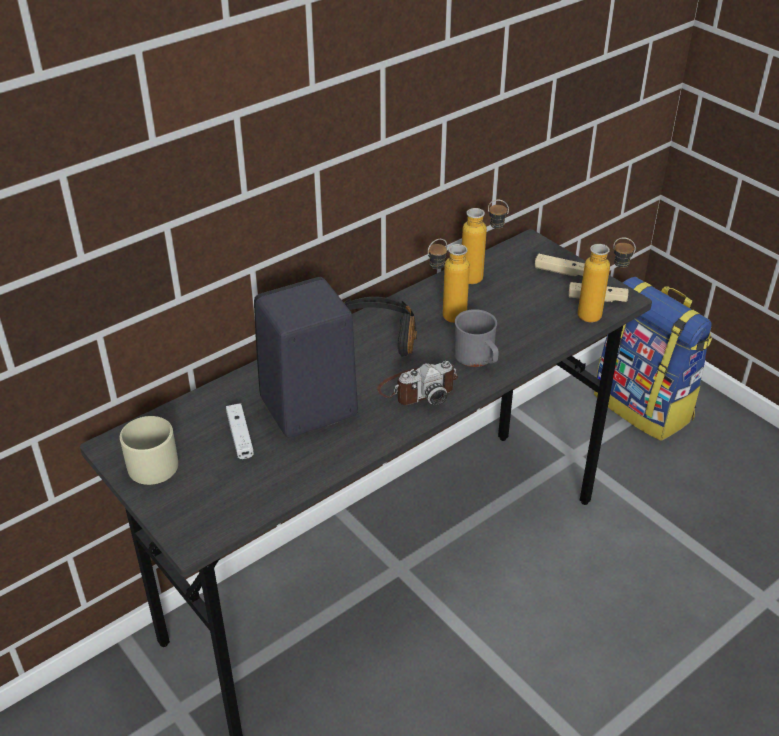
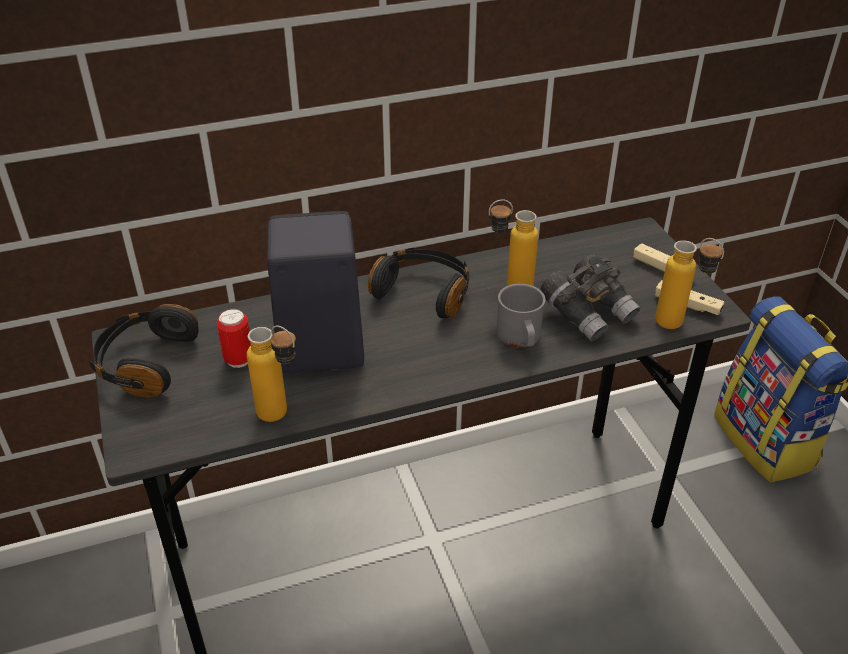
camera: 20 degrees right, 0 degrees up
beige mug [120,416,178,485] -> black headphones [89,304,199,397]
white game controller [226,403,253,459] -> can [217,309,251,368]
camera [377,361,458,405] -> none
bottle [462,199,509,284] -> bottle moved to [247,325,296,422]
none -> grey binoculars [541,255,641,341]

